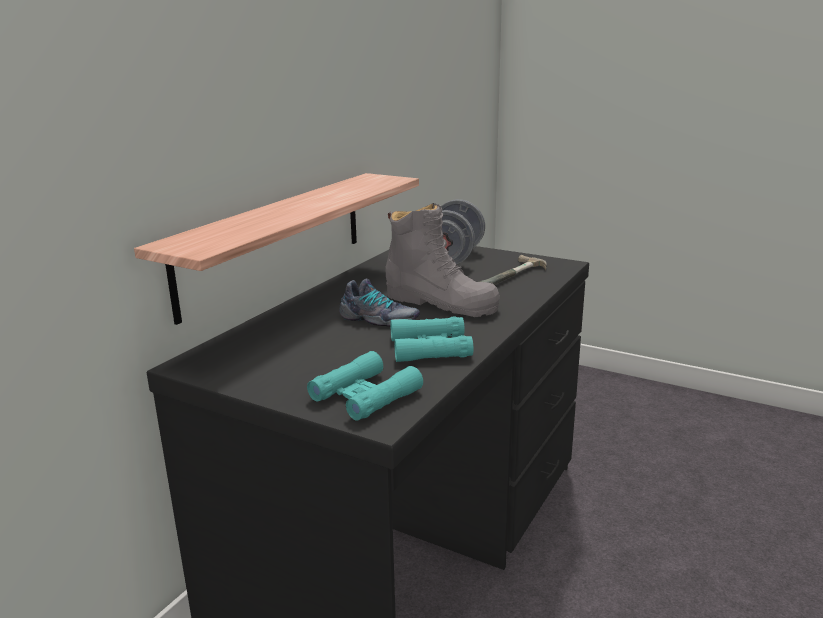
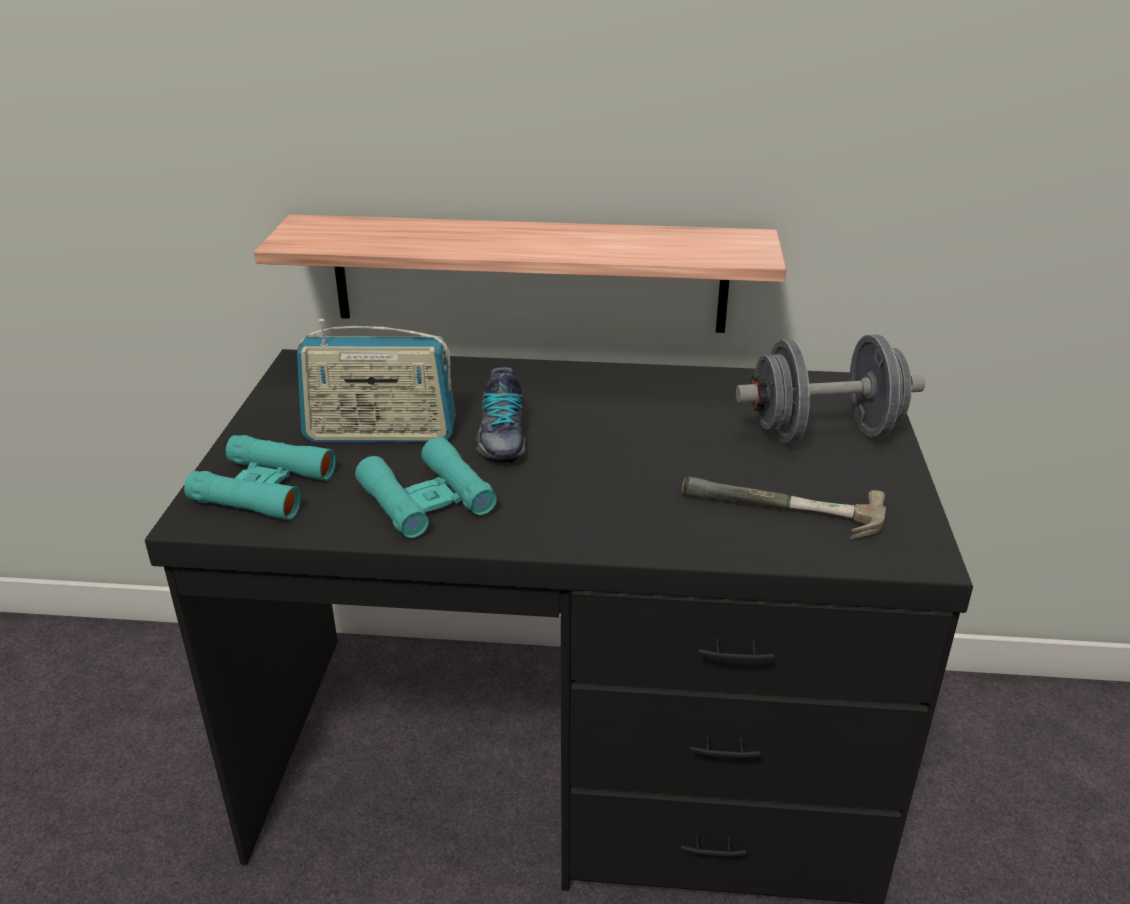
camera: 65 degrees right, 10 degrees up
grey boot [385,203,500,317] -> none
none -> radio [297,319,456,442]

